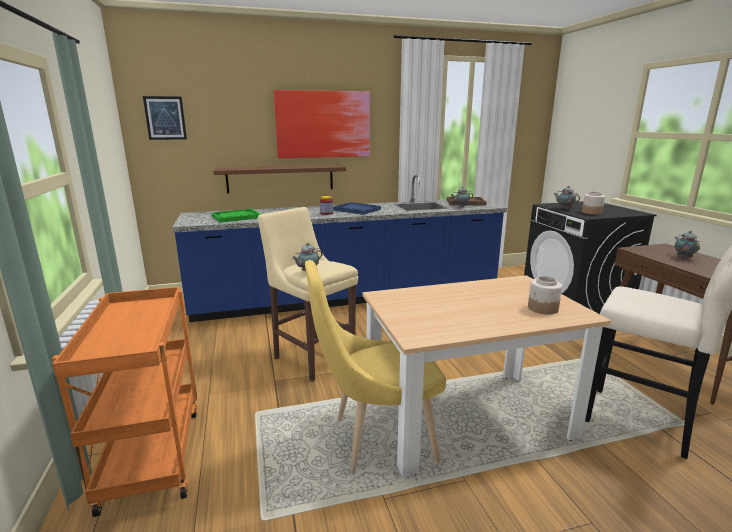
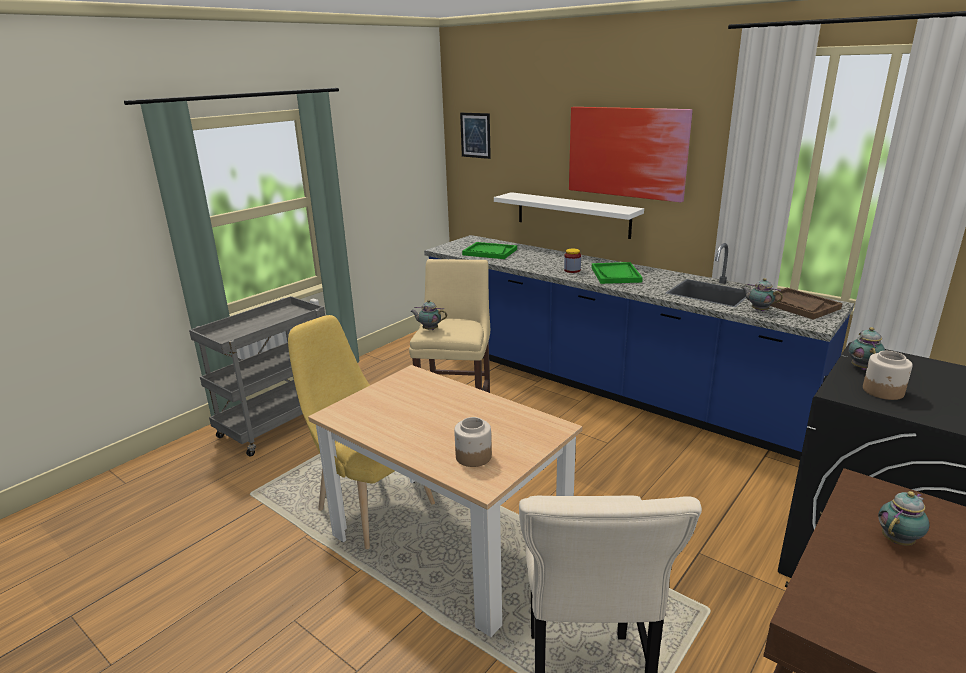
camera: 55 degrees right, 5 degrees up
orange cart [52,287,197,517] -> grey cart [189,296,325,457]
brown shelf [213,165,346,193] -> white shelf [494,192,644,239]
blue tray [333,202,381,215] -> green tray [592,262,643,284]

